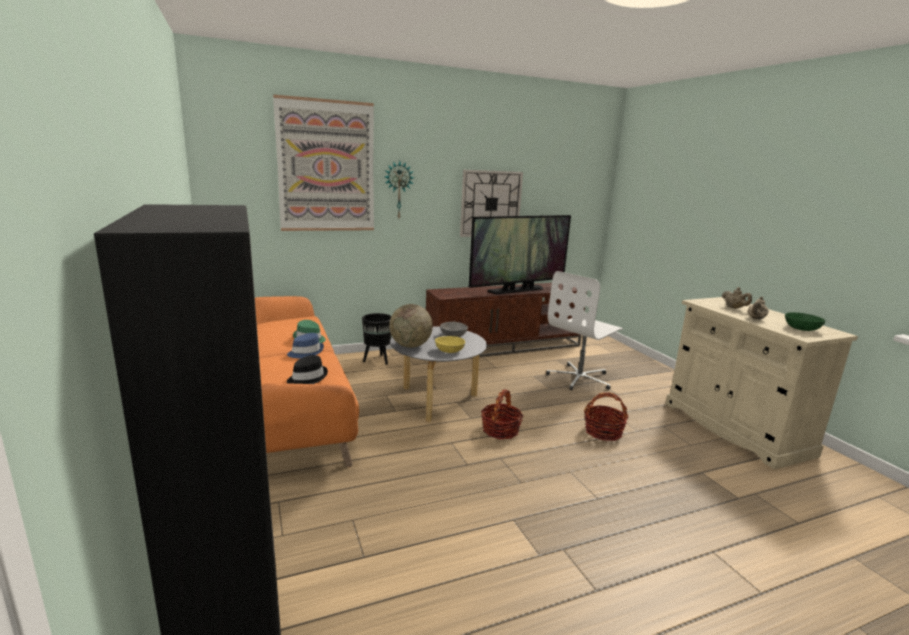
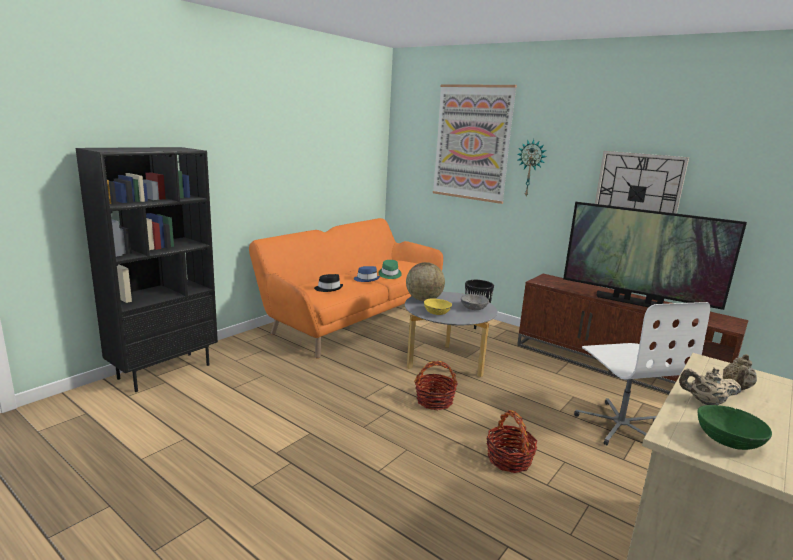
camera: 60 degrees right, 0 degrees up
white office chair [546,271,624,390] -> white office chair turned 120 degrees counterclockwise [574,302,710,445]

